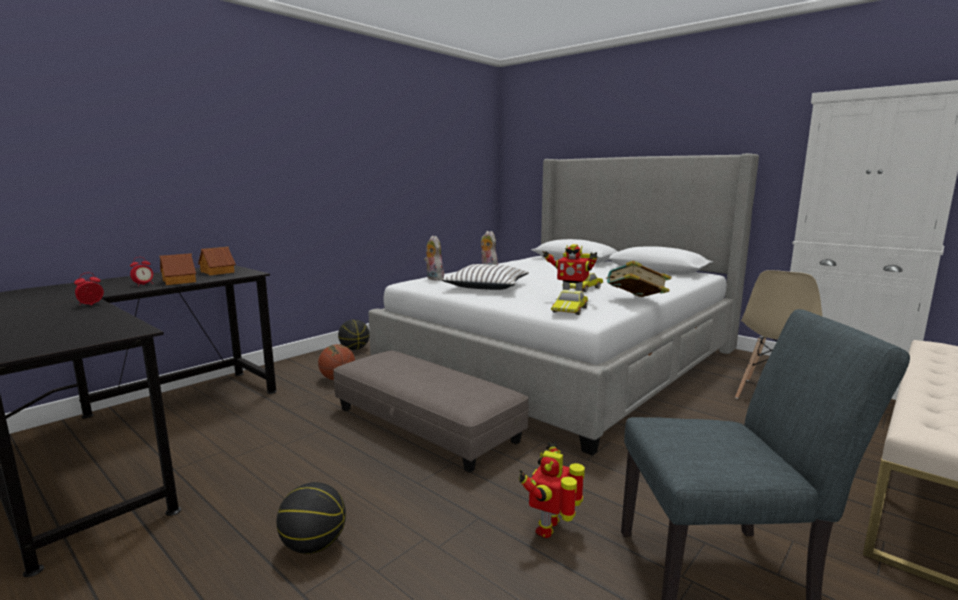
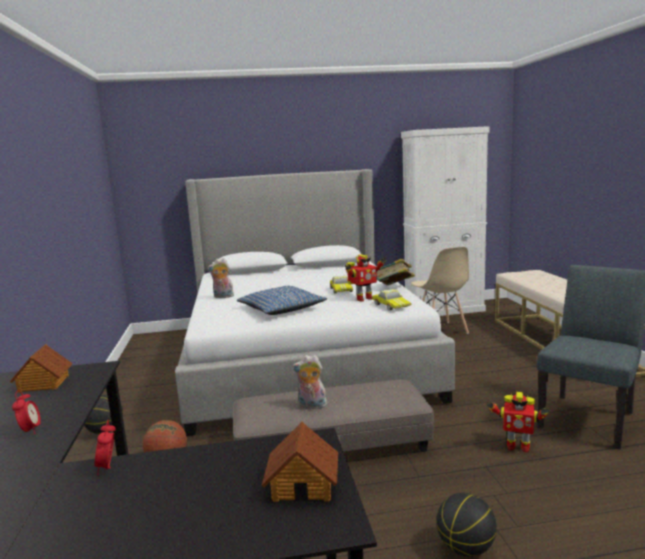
camera: 50 degrees left, 0 degrees up
toy house [160,253,196,285] -> toy house moved to [262,422,338,502]
plush toy [424,235,444,281] -> plush toy moved to [292,355,327,409]
white pillow [441,264,529,290] -> blue pillow [237,286,327,315]
toy robot [519,441,585,538] -> toy robot turned 45 degrees counterclockwise [486,392,549,453]

